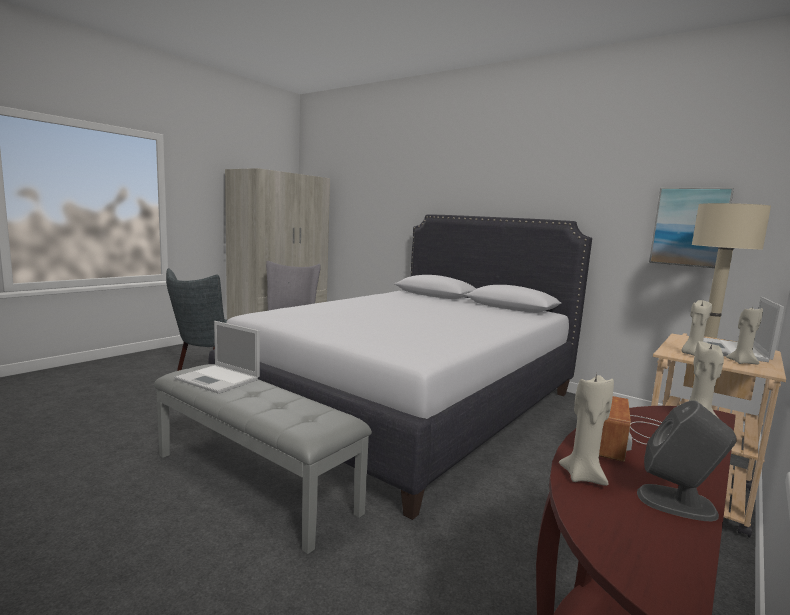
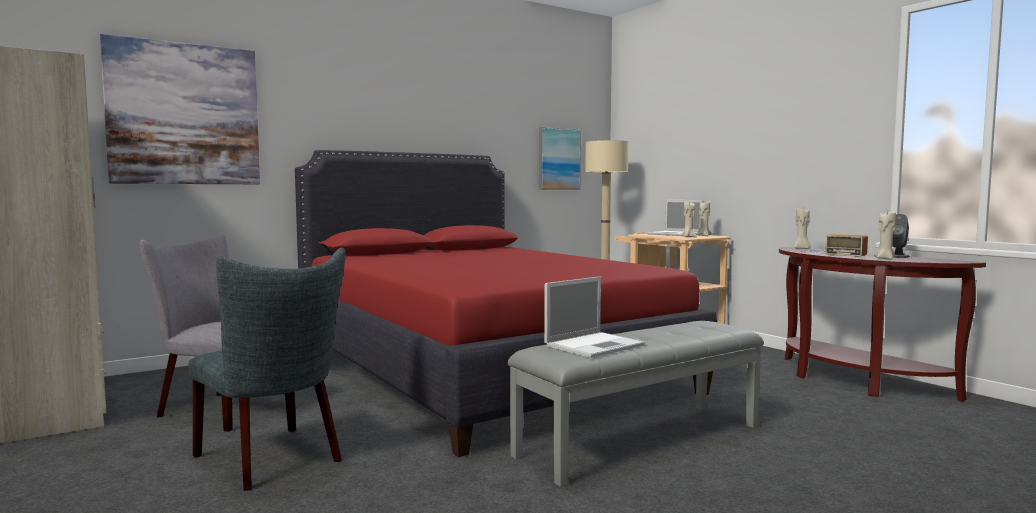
camera: 70 degrees left, 5 degrees down
white bed [208,214,592,520] -> red bed [295,150,717,457]
none -> picture [100,34,260,184]

